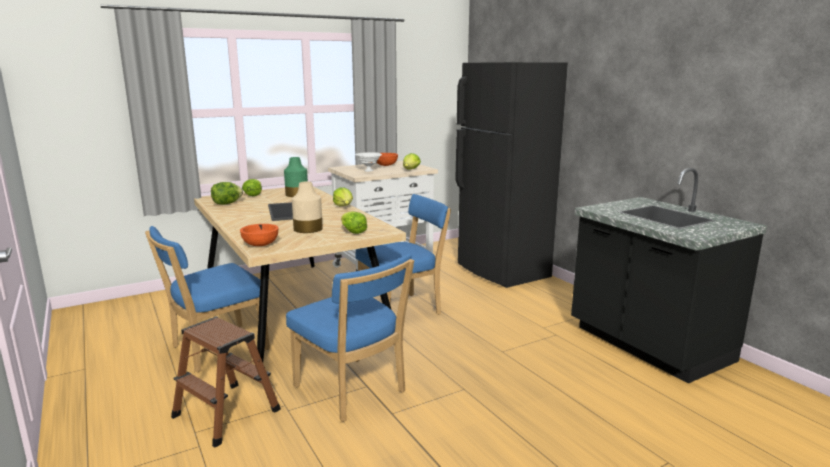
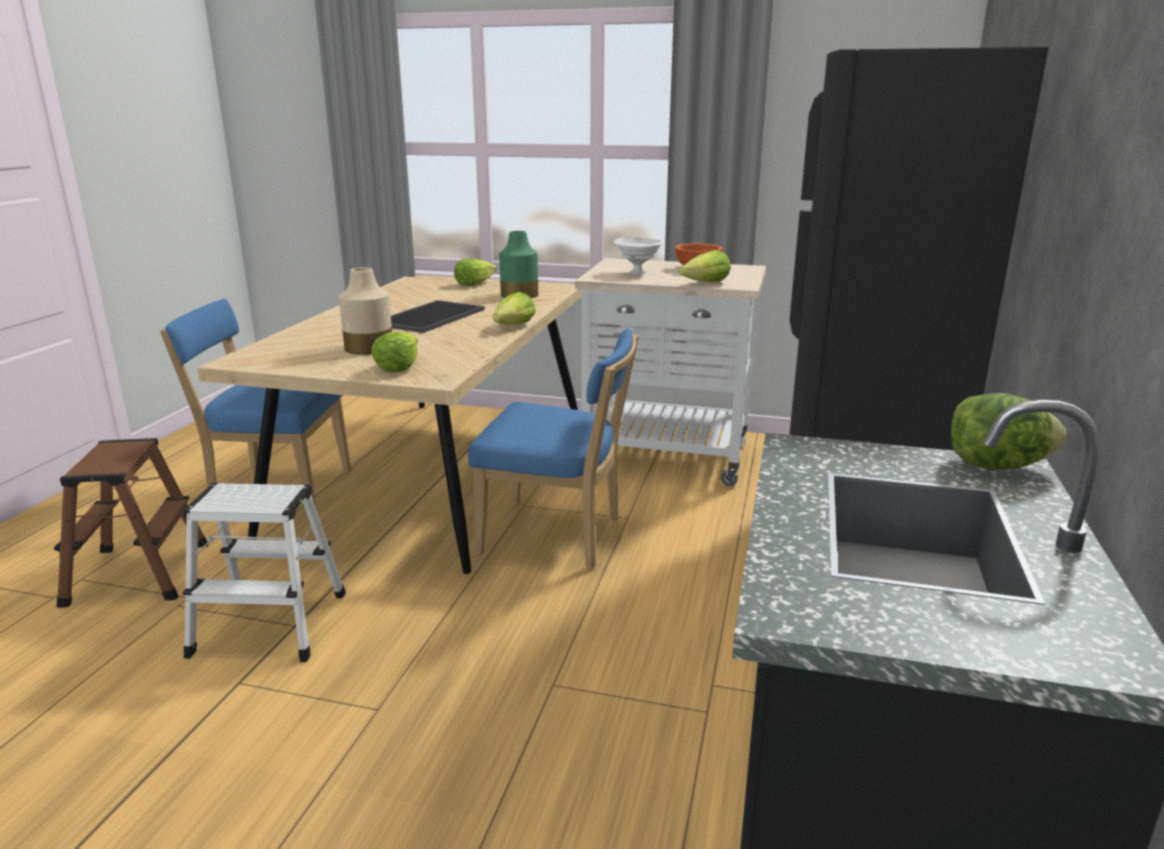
camera: 45 degrees right, 5 degrees up
lettuce [211,182,243,205] -> lettuce moved to [951,393,1066,469]
orange bowl [240,224,278,246] -> none
blue chair [286,254,414,422] -> white step ladder [183,482,346,662]

